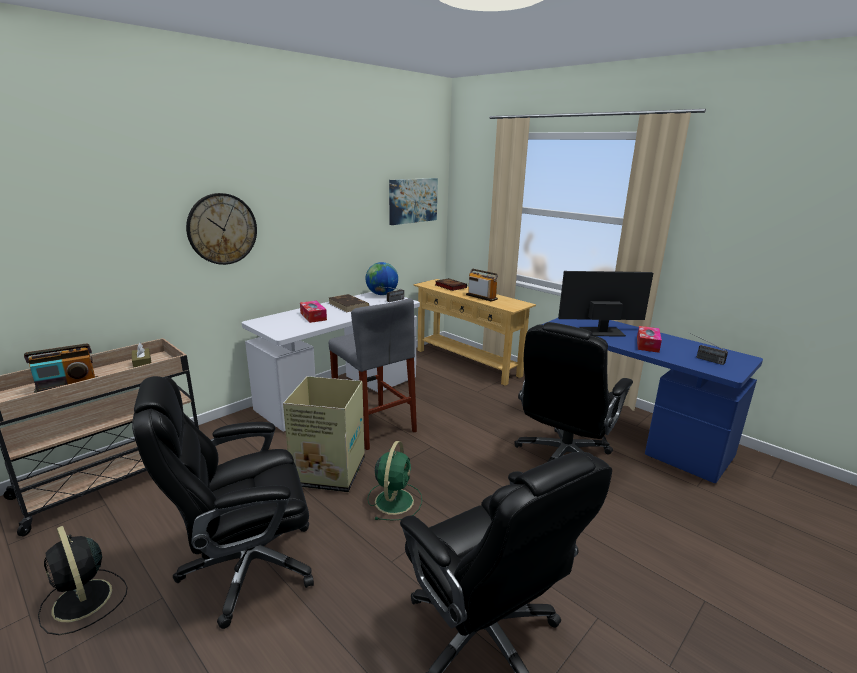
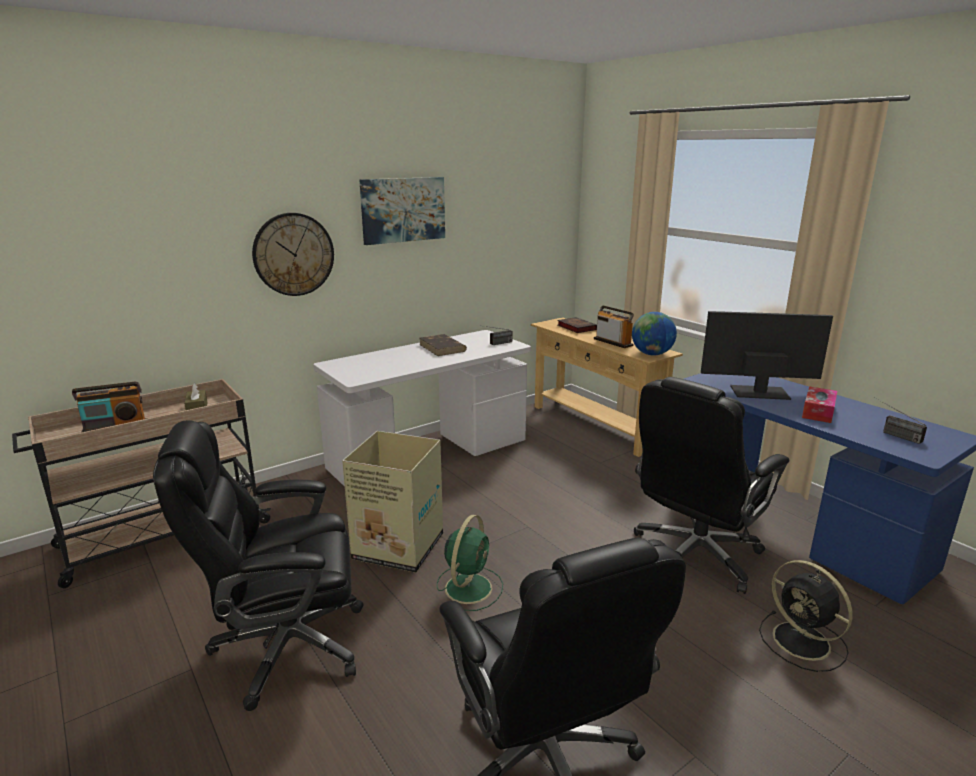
camera: 10 degrees right, 0 degrees up
black fan [38,526,127,635] -> black fan moved to [759,560,853,672]
tissue box [300,301,327,323] -> none
grey stool [329,298,417,450] -> none
globe [366,262,398,295] -> globe moved to [632,312,677,355]
picture [389,178,438,225] -> picture moved to [359,177,445,245]

